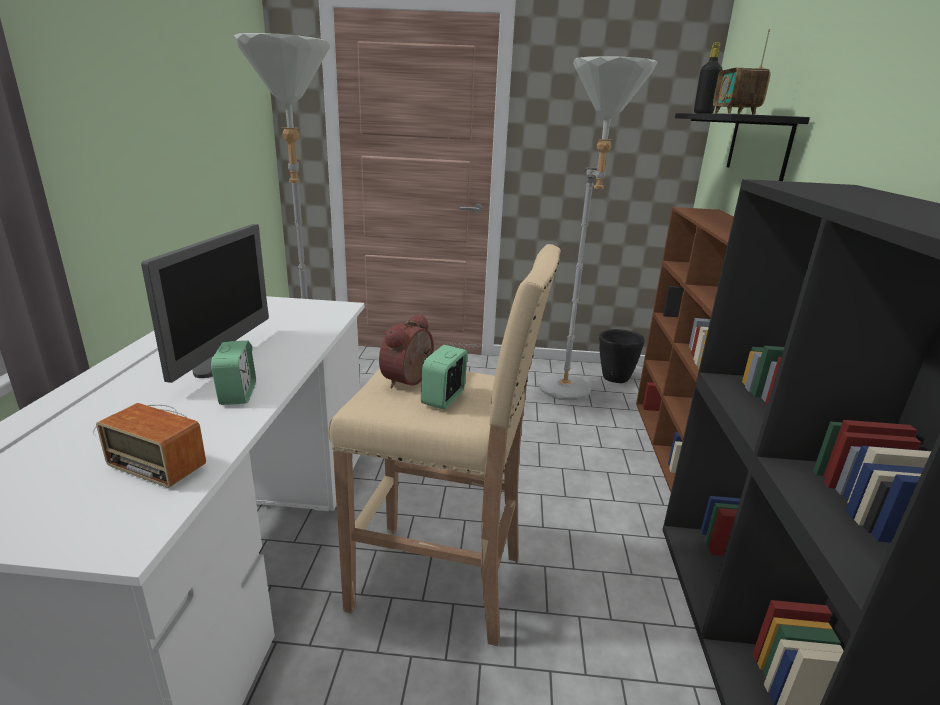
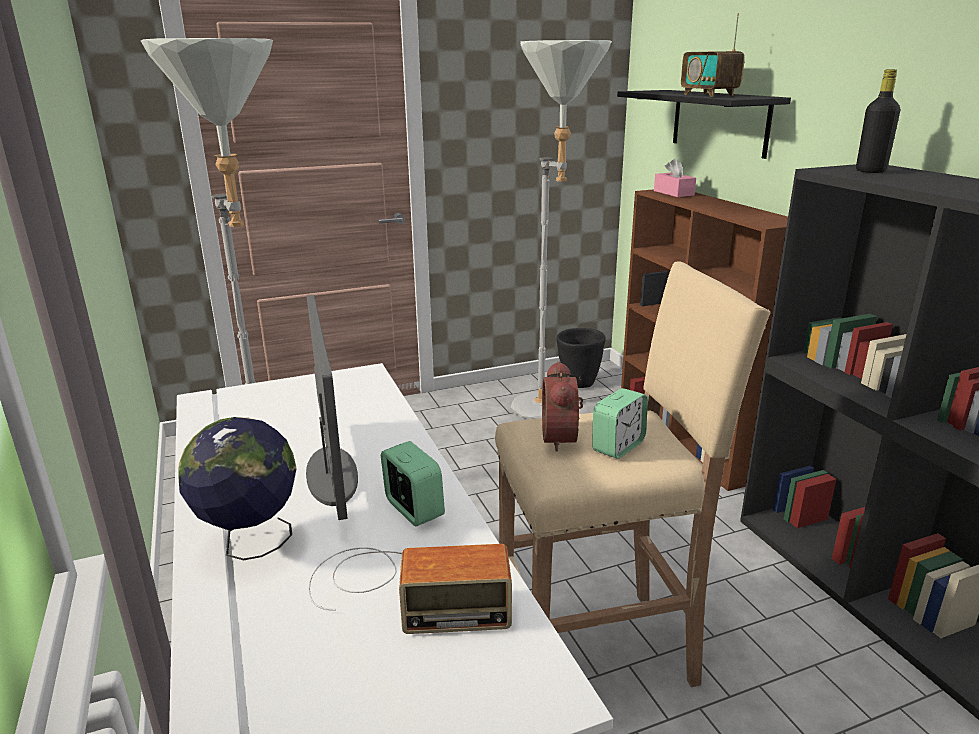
camera: 25 degrees left, 0 degrees up
alarm clock [421,345,468,410] -> alarm clock turned 135 degrees counterclockwise [592,388,648,459]
black bottle [694,42,723,114] -> black bottle moved to [856,69,900,173]
none -> globe [178,417,297,560]
none -> pink tissue box [654,159,696,197]

